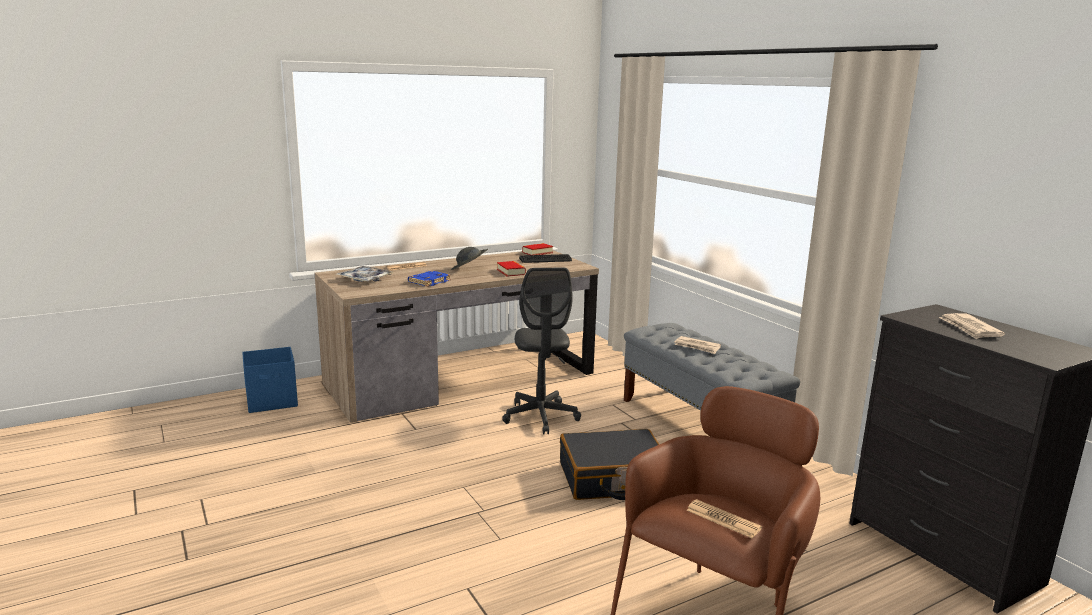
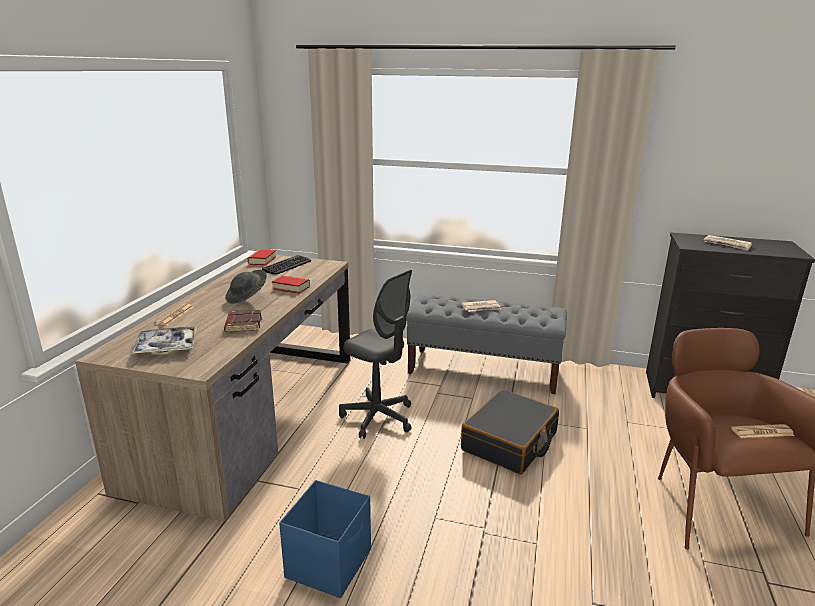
camera: 45 degrees left, 5 degrees up
blue storage box [243,347,298,413] -> blue storage box moved to [279,480,371,598]
blue book [408,271,451,287] -> brown book [224,309,262,332]

